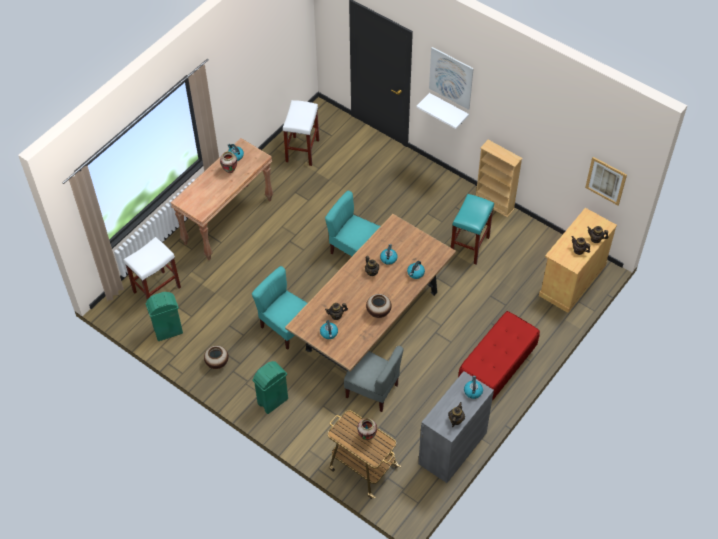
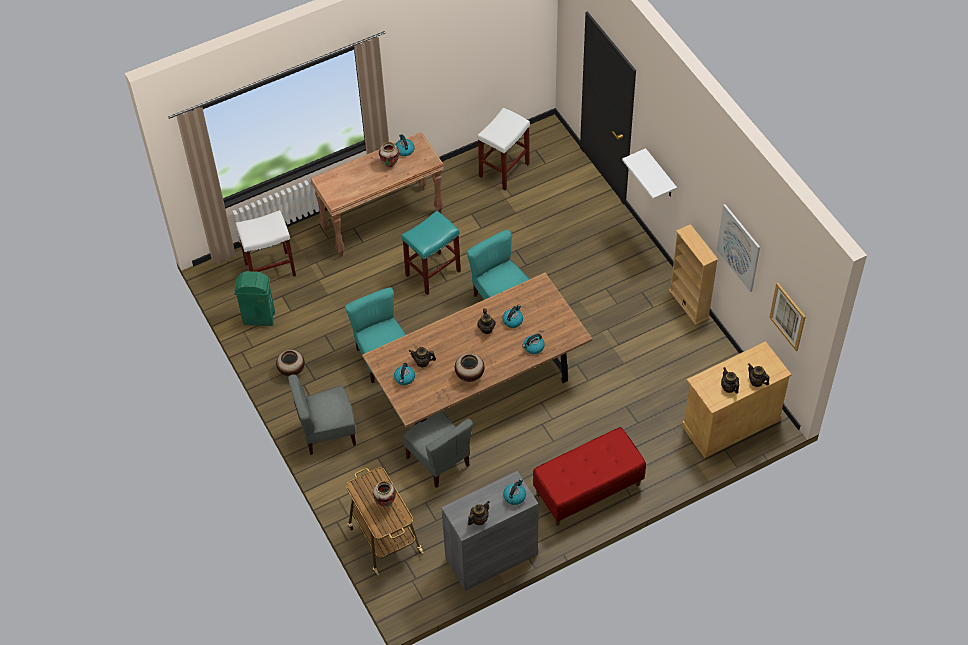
camera: 25 degrees right, 0 degrees up
green trash can [252,361,288,414] -> grey chair [288,374,356,455]
picture [429,47,474,110] -> picture moved to [717,204,760,292]
turquoise stool [451,194,494,264] -> turquoise stool moved to [401,211,461,295]

